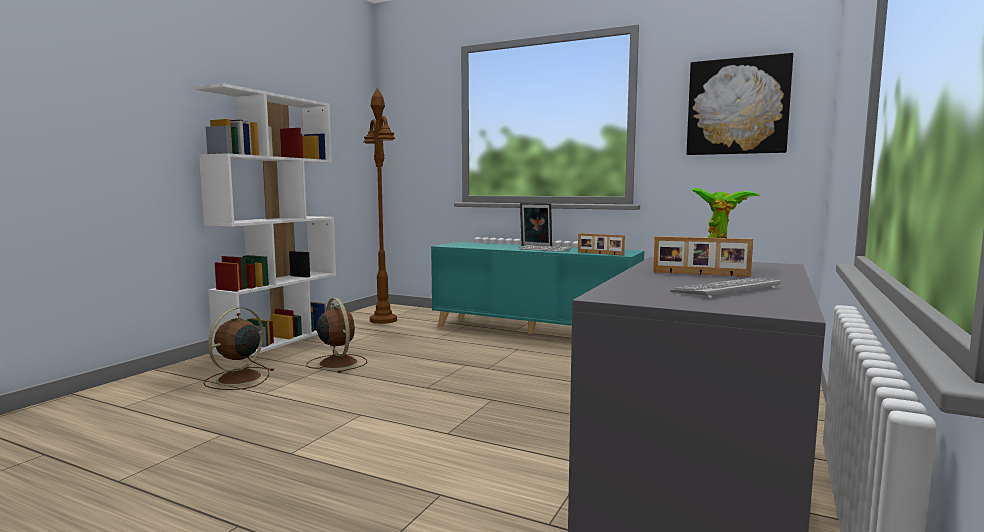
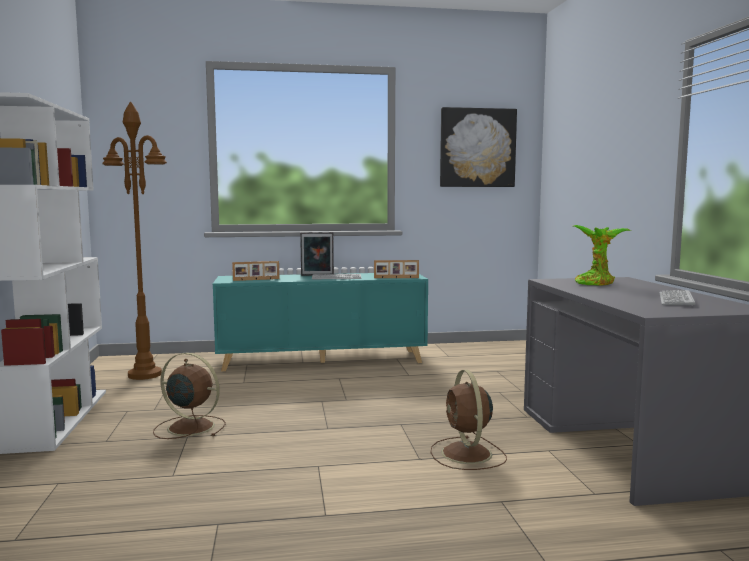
camera: 35 degrees left, 0 degrees up
brown fan [203,307,274,390] -> brown fan moved to [431,370,507,470]
picture frame [653,236,753,277] -> picture frame moved to [232,261,279,281]

